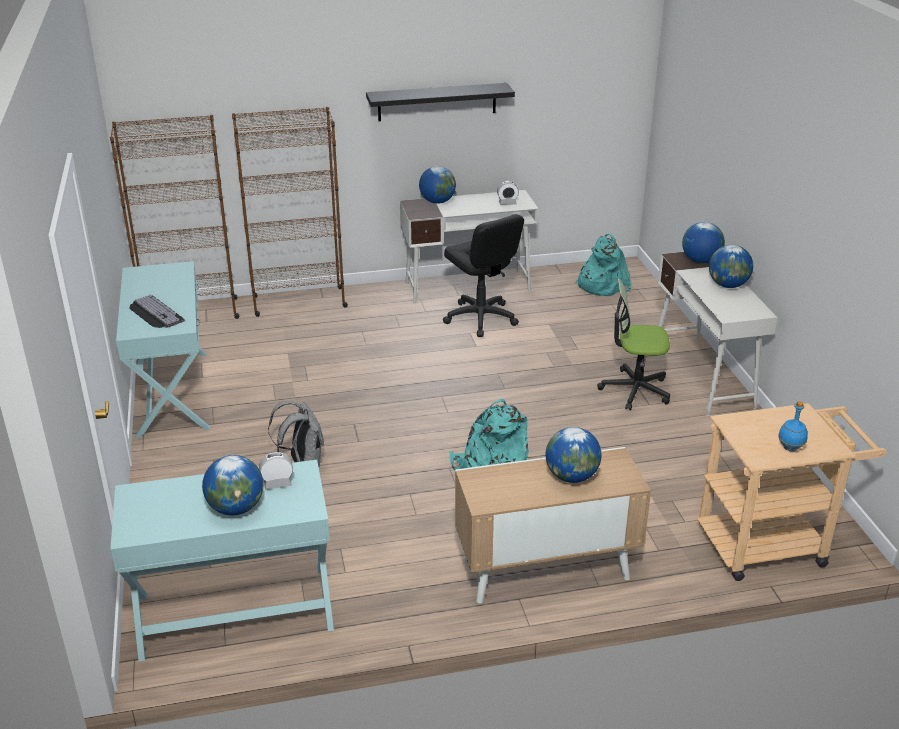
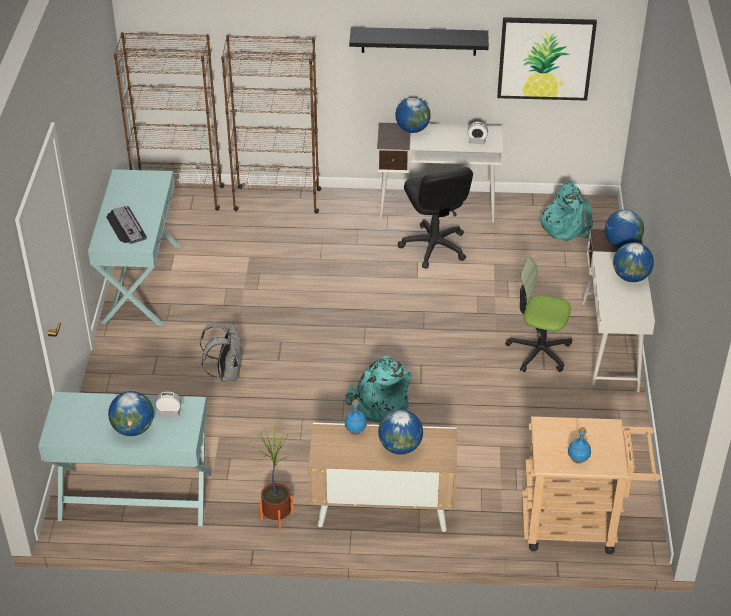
camera: 15 degrees right, 10 degrees up
none -> potted plant [254,424,294,530]
none -> blue bottle [345,399,367,435]
none -> picture [497,17,597,101]

